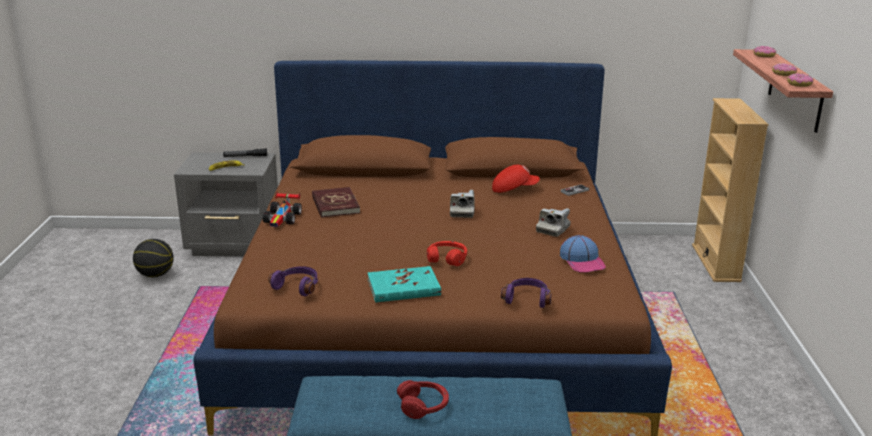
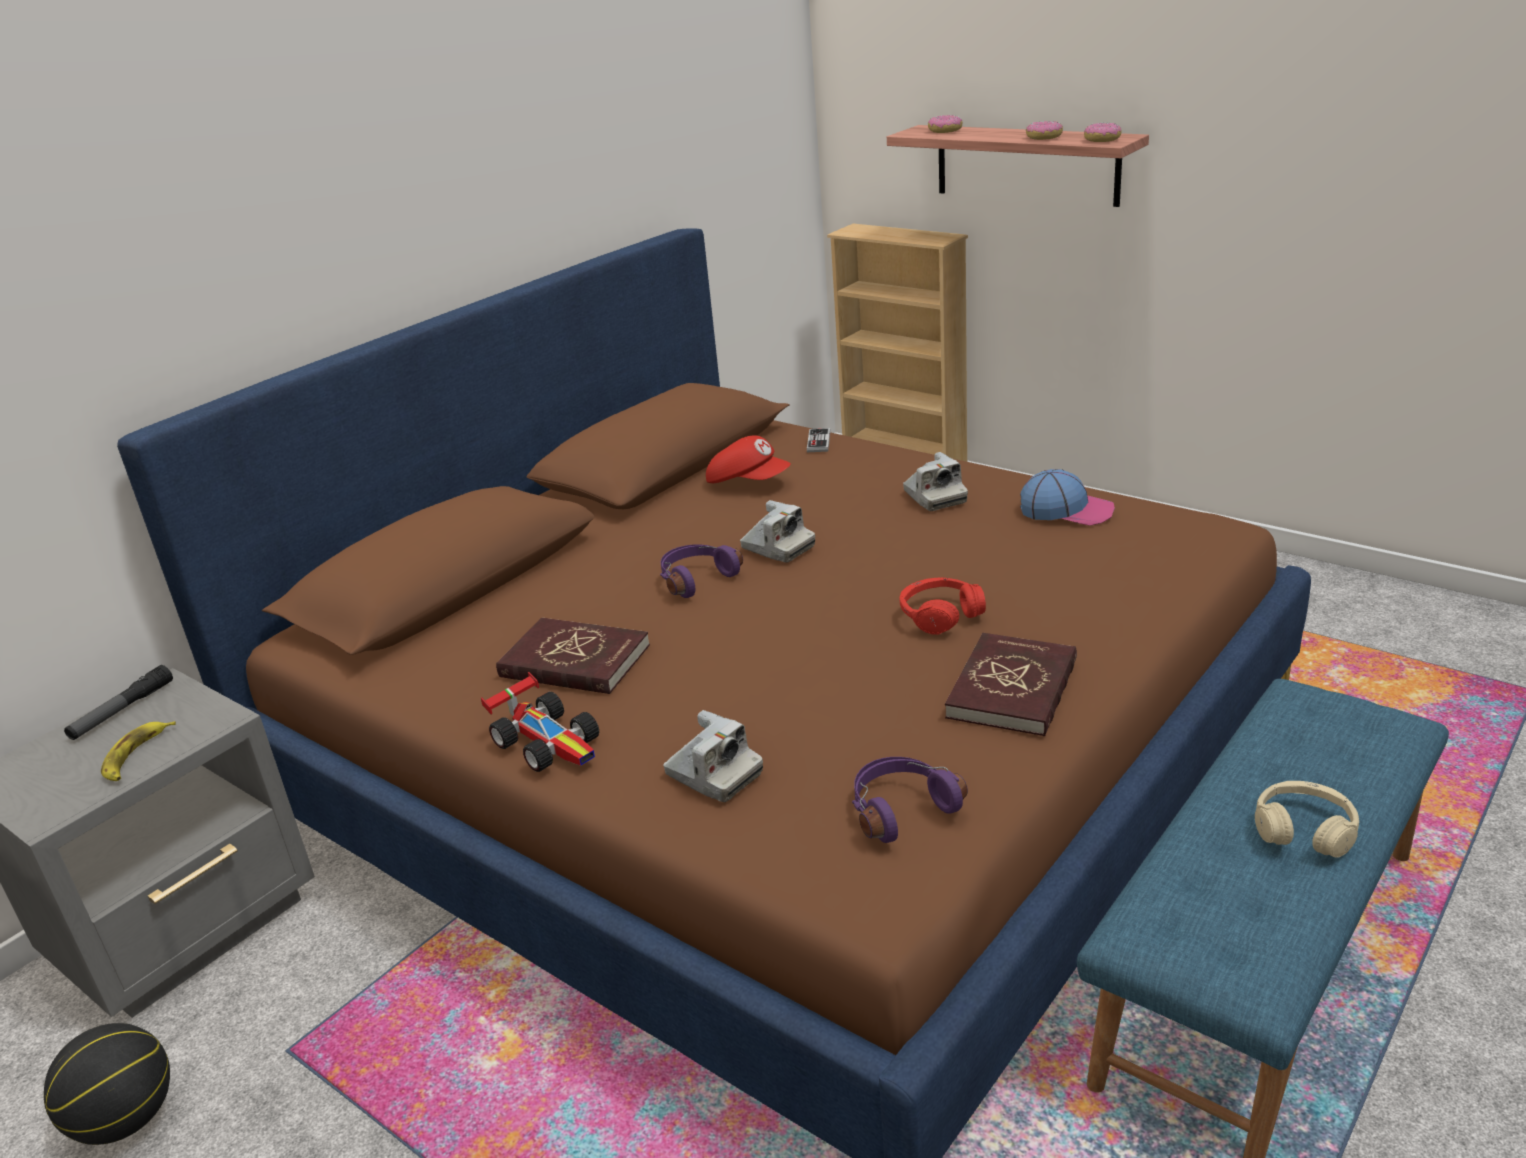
camera: 50 degrees left, 5 degrees up
turquoise book [368,266,441,303] -> red book [945,633,1077,736]
red headphones [397,380,449,419] -> beige headphones [1255,781,1359,858]
red cap [492,165,540,193] -> red cap turned 90 degrees clockwise [706,436,791,483]
purple headphones [501,278,551,308] -> purple headphones moved to [660,544,743,598]
none -> camera [663,710,763,802]

